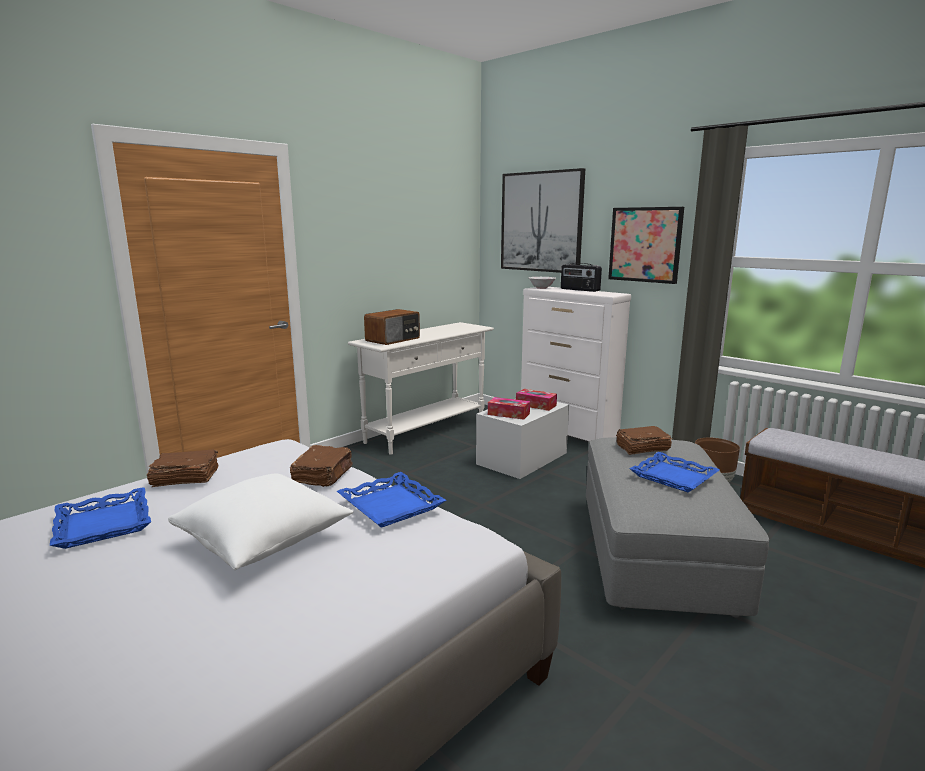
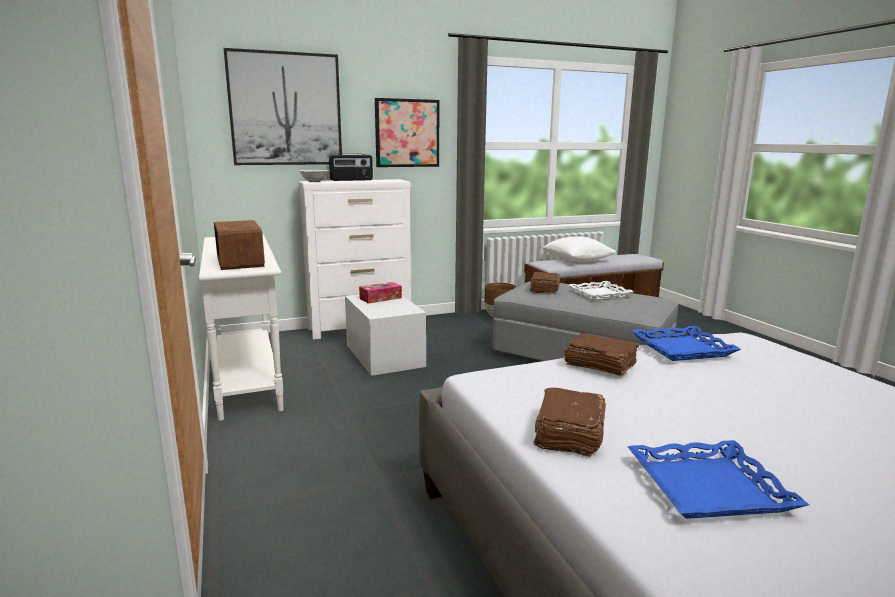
camera: 65 degrees left, 0 degrees up
white pillow [168,474,353,570] -> white pillow moved to [542,236,616,262]
tissue box [488,397,530,420] -> none
blue tray [629,452,720,492] -> white tray [568,281,634,300]

